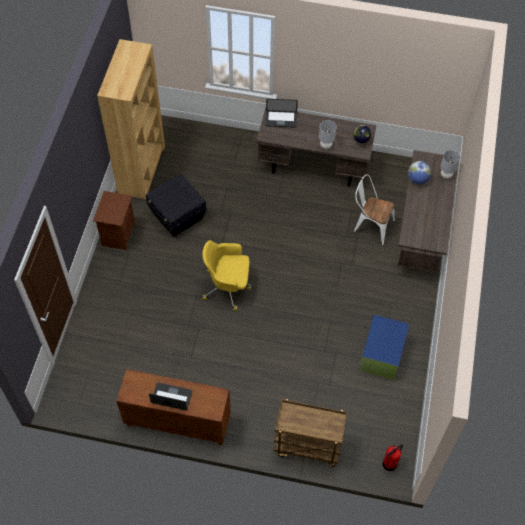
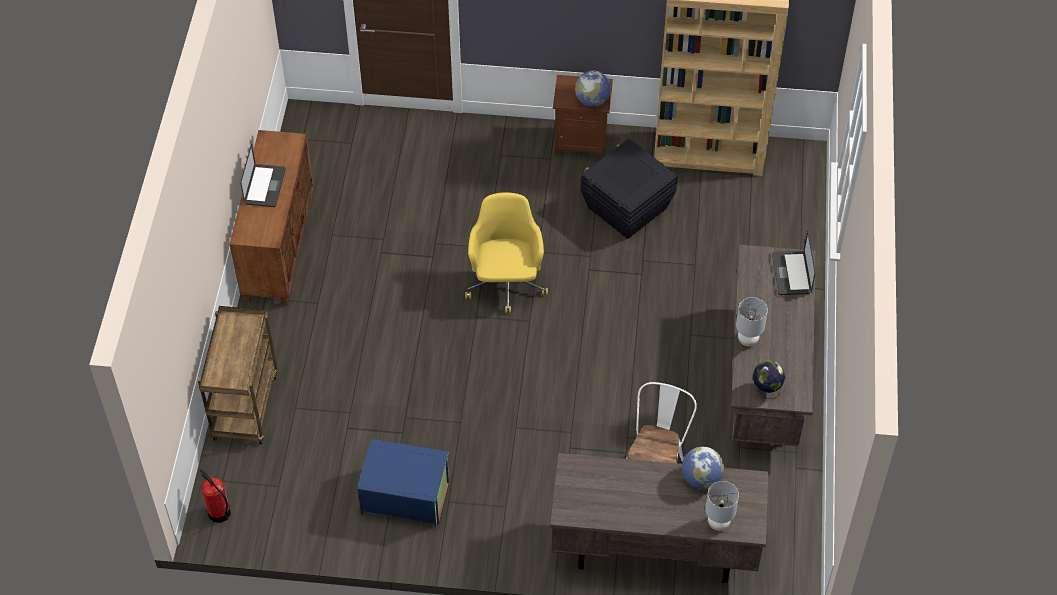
camera: 85 degrees right, 5 degrees down
none -> globe [575,71,611,106]

